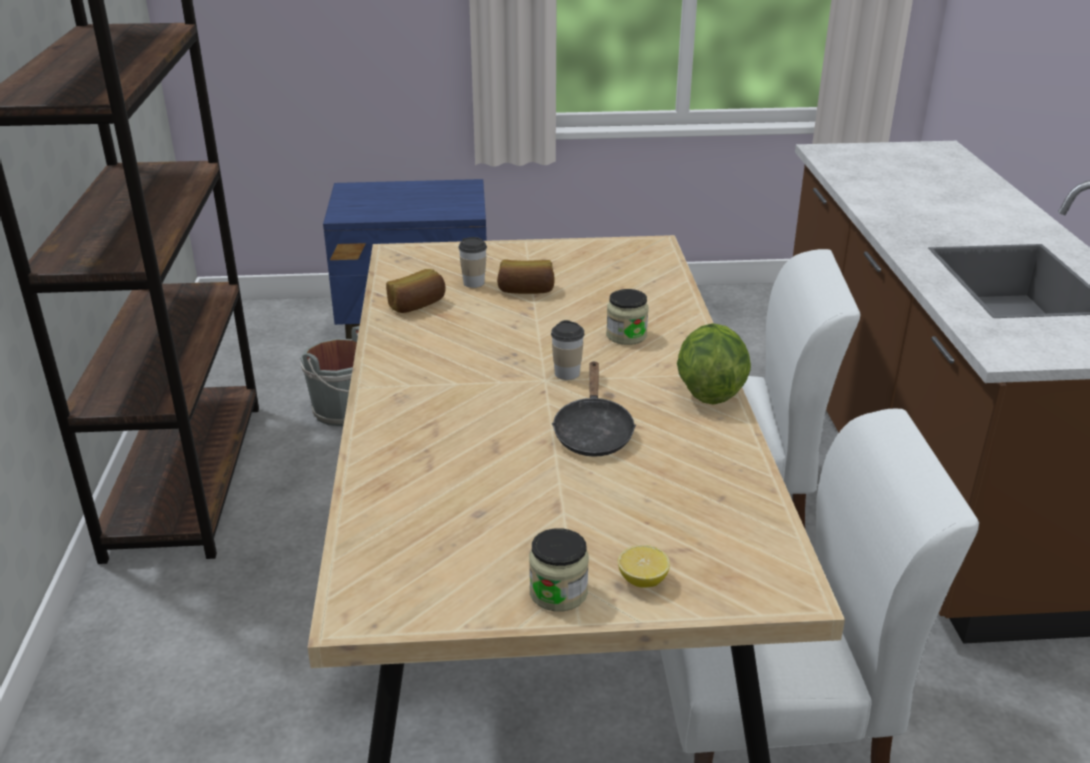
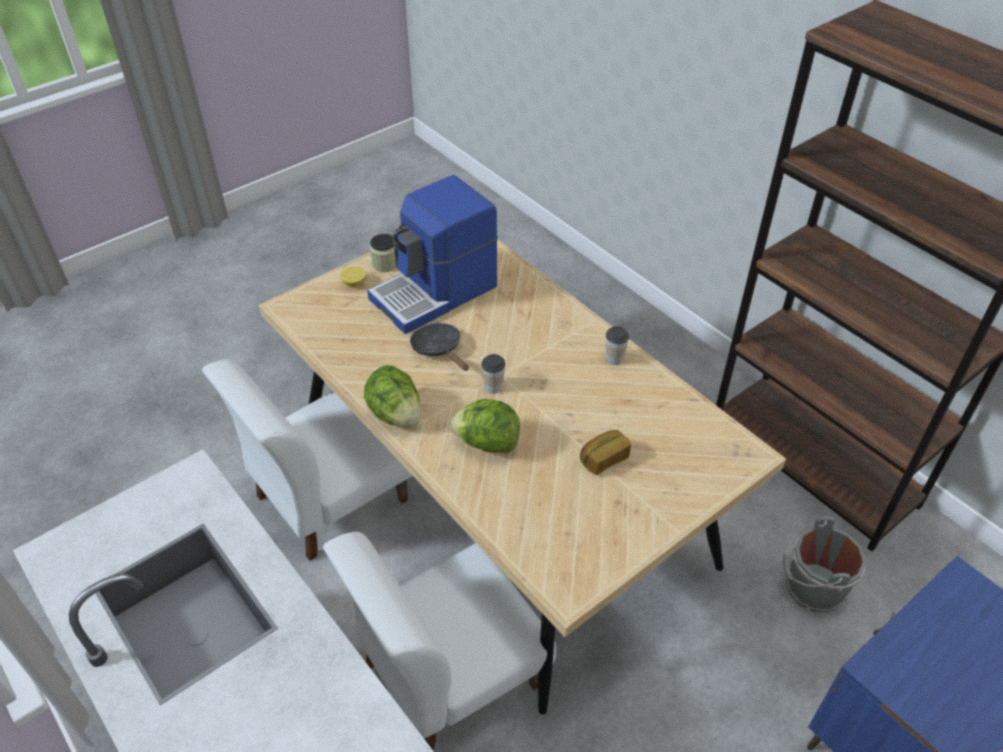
camera: 145 degrees right, 15 degrees up
bread [386,269,446,313] -> none
cup [458,237,487,288] -> cup moved to [606,326,629,365]
jar [606,289,649,345] -> lettuce [450,399,520,453]
none -> coffee machine [367,175,498,334]

